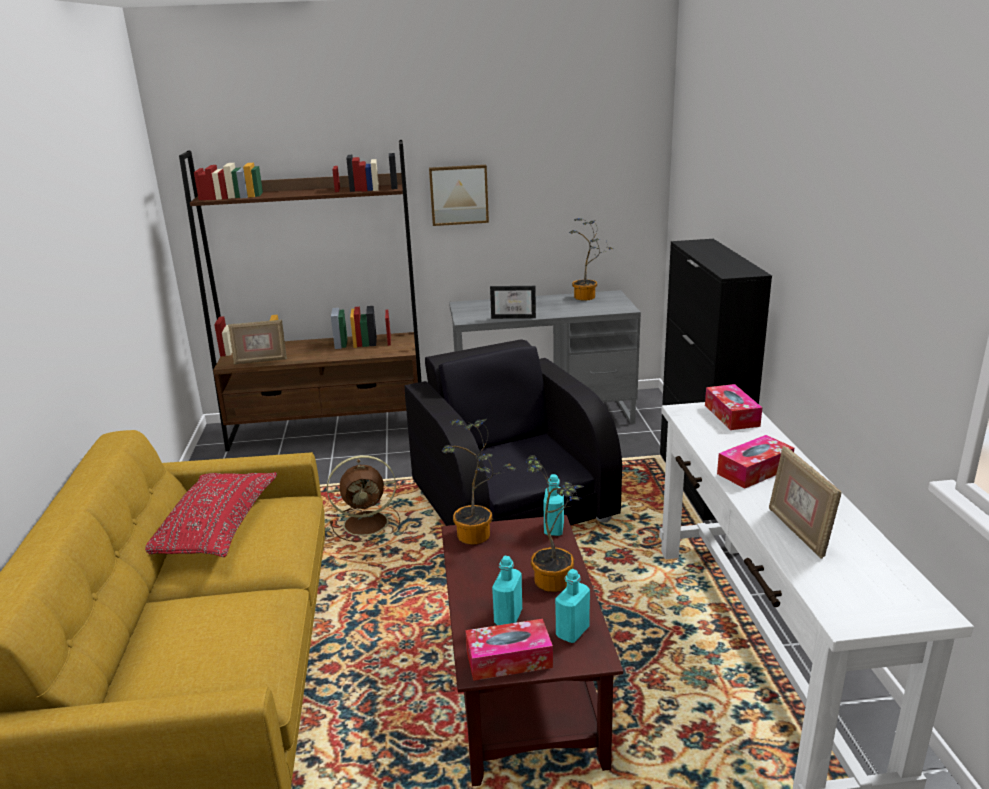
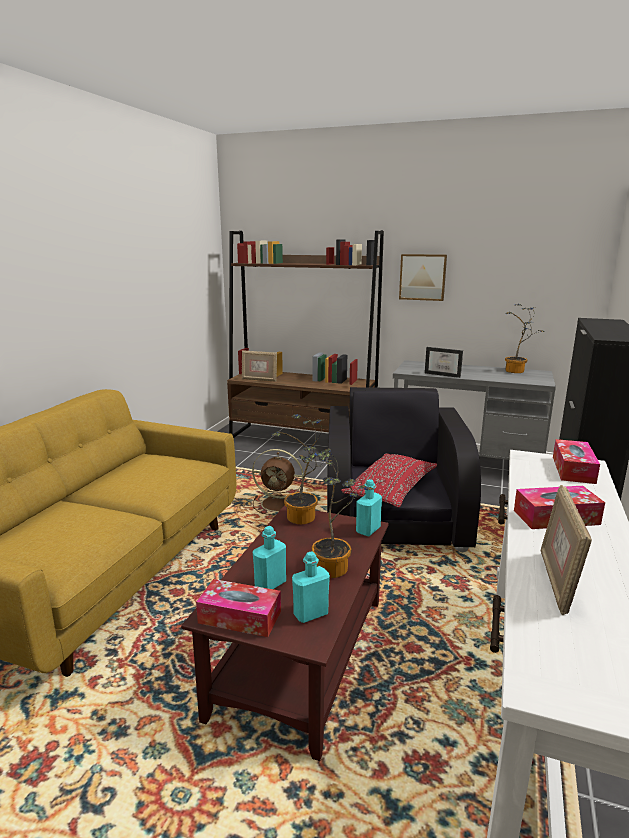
camera: 25 degrees right, 5 degrees down
red pillow [145,472,277,557] -> red pillow moved to [341,454,437,508]

